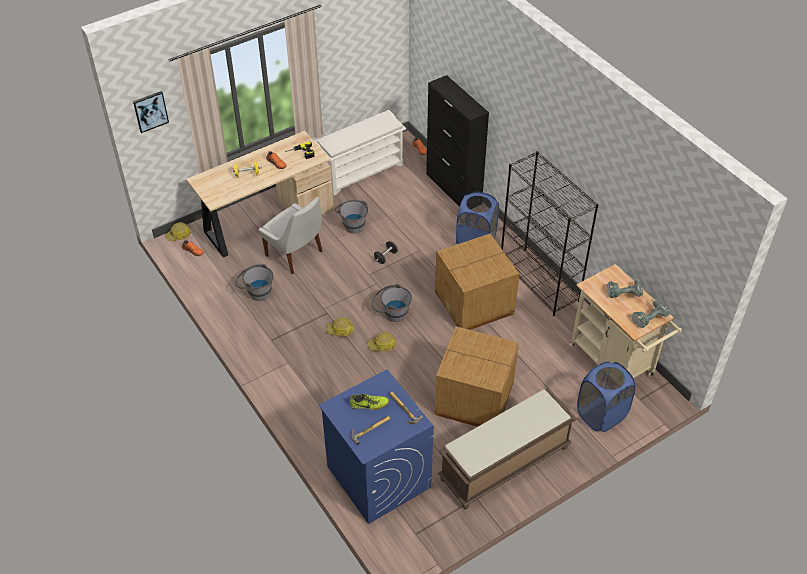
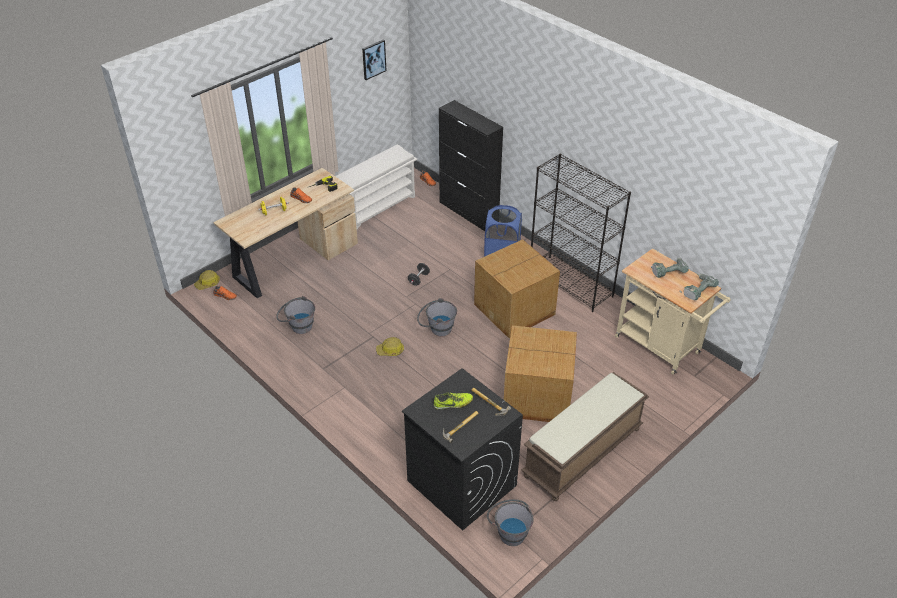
camera: 10 degrees left, 5 degrees down
picture [133,91,169,133] -> picture moved to [362,40,387,80]
white chair [259,197,323,274] -> none
blue washing machine [319,370,434,524] -> black washing machine [402,368,523,531]
grey bucket [335,200,368,234] -> grey bucket moved to [487,499,533,546]
hard hat [368,332,396,352] -> none
blue laundry basket [577,361,635,432] -> none

